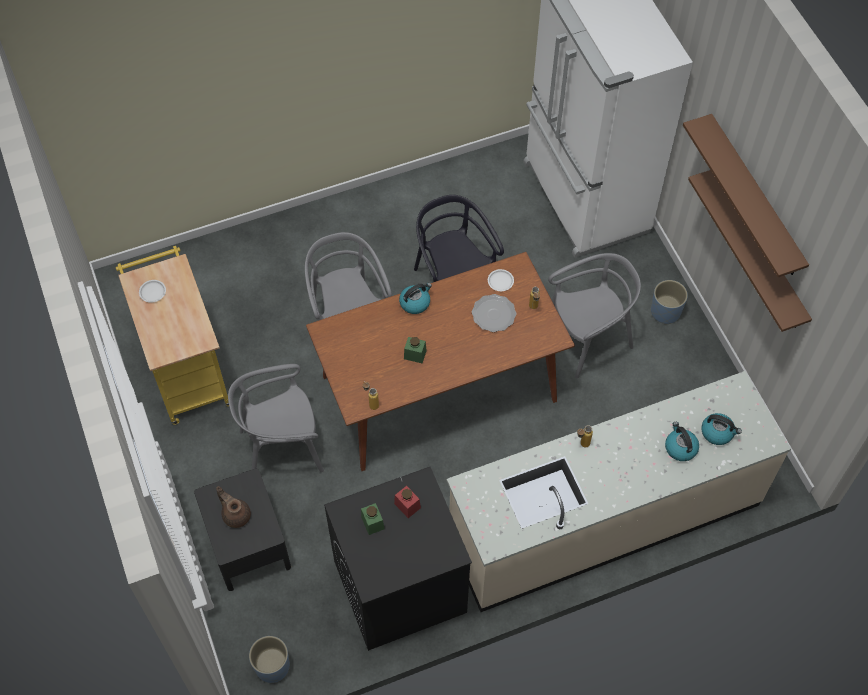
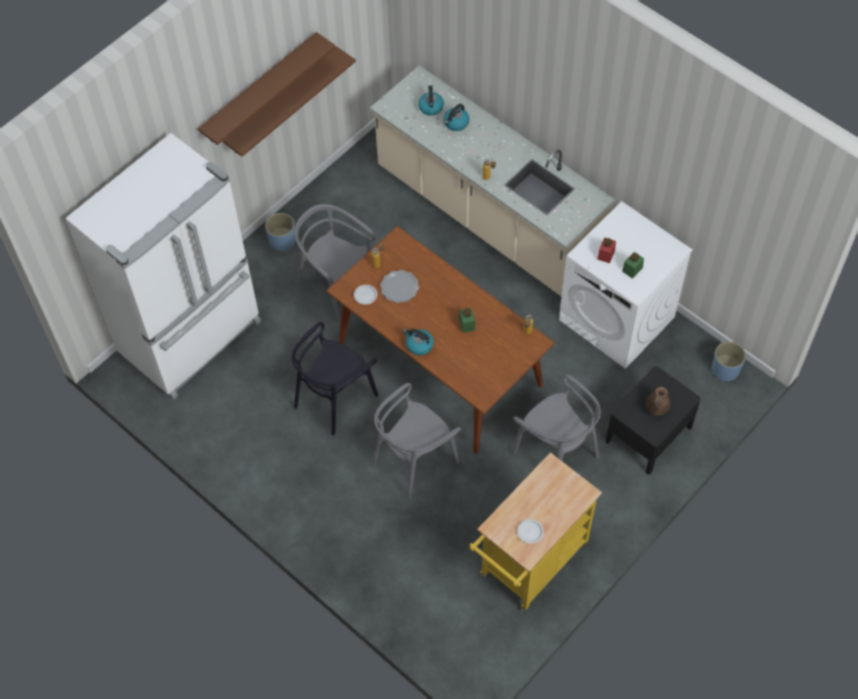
camera: 115 degrees left, 0 degrees up
black washing machine [324,467,472,651] -> white washing machine [559,201,693,369]

